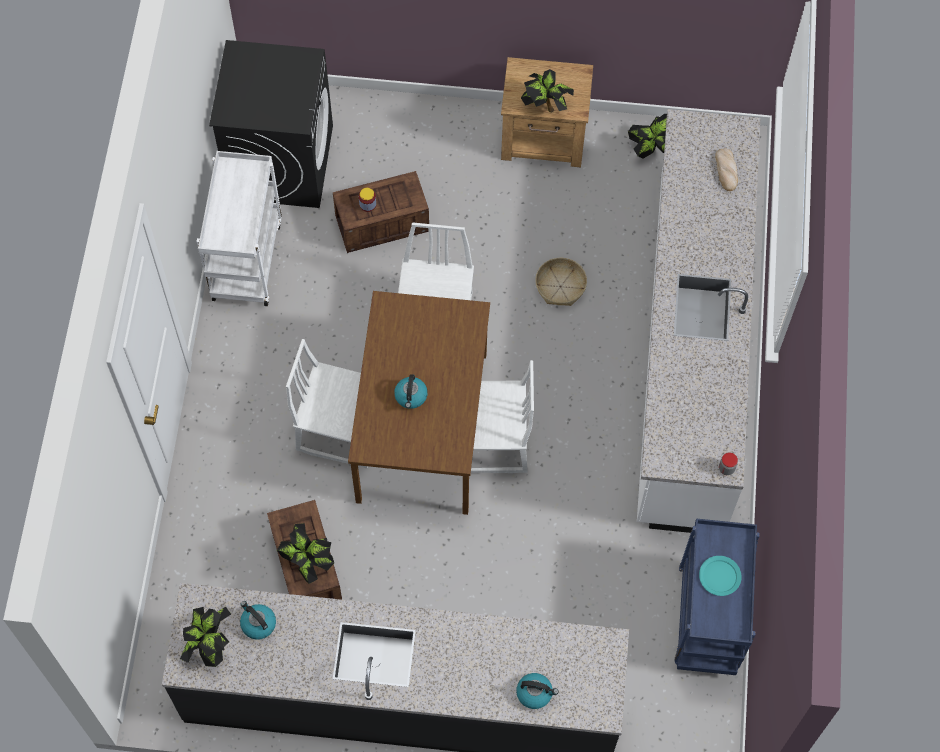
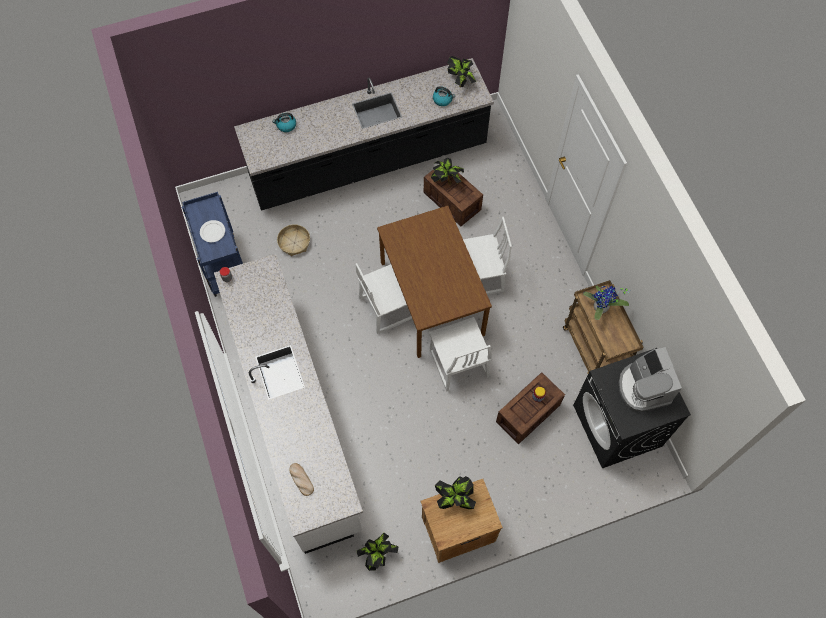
camera: 155 degrees right, 0 degrees up
white cart [197,151,282,306] -> brown cart [563,280,644,373]
kettle [394,374,428,409] -> none
basket [535,258,587,306] -> basket moved to [277,224,310,256]
turquoise plate [699,556,742,596] -> white plate [200,220,225,242]
none -> potted plant [583,286,629,320]
none -> coffee machine [619,347,682,412]

